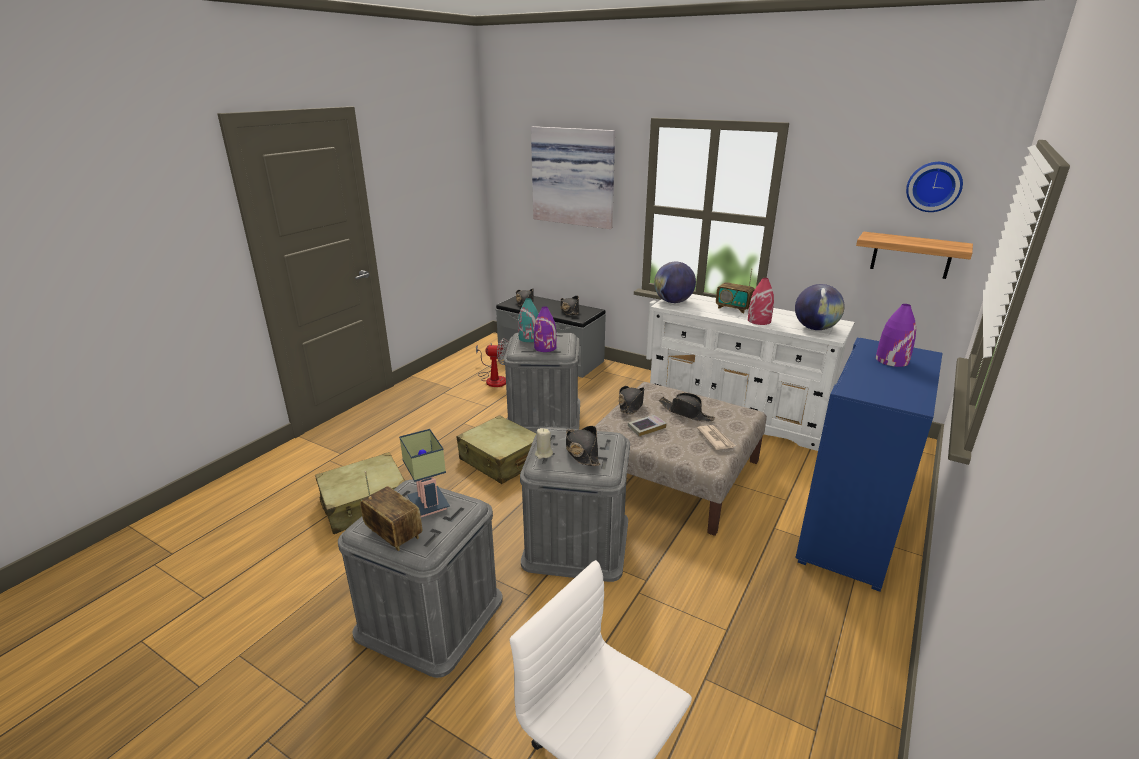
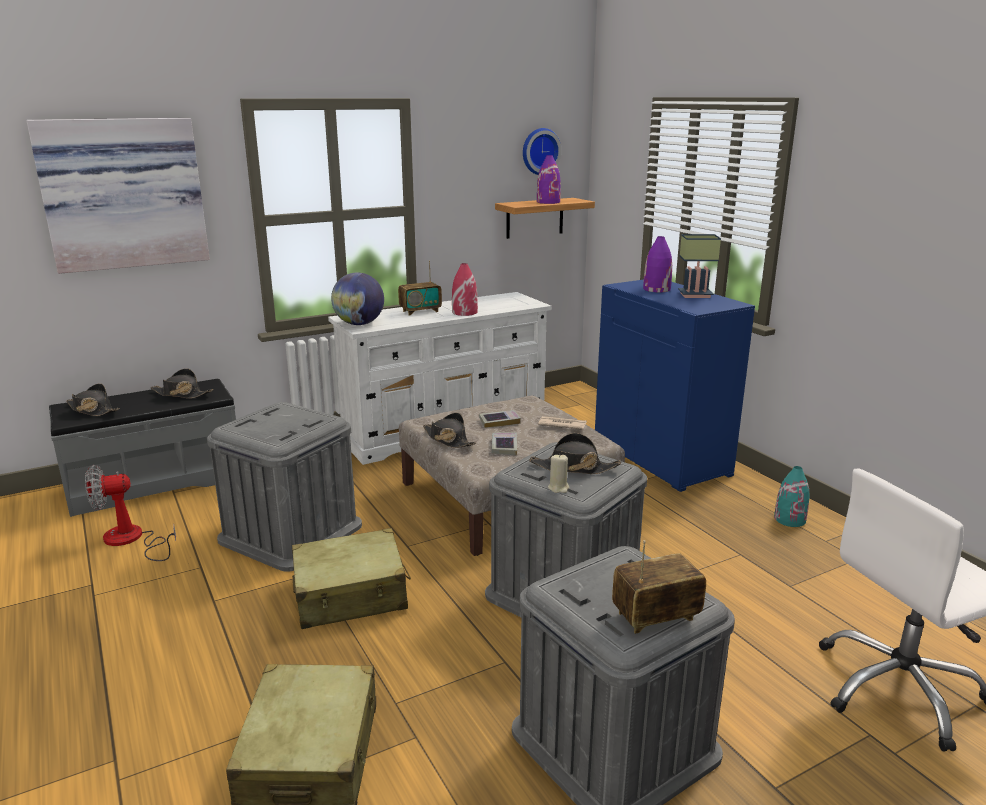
camera: 60 degrees left, 5 degrees down
table lamp [399,429,450,517] -> table lamp moved to [678,234,721,298]
fan [476,338,509,387] -> fan turned 150 degrees counterclockwise [85,465,176,561]
turquoise vase [518,298,538,342] -> turquoise vase moved to [774,466,810,527]
purple vase [534,306,557,352] -> purple vase moved to [537,155,561,204]
black hat [659,393,715,421] -> book [479,410,521,428]
globe [795,284,845,330] -> none

